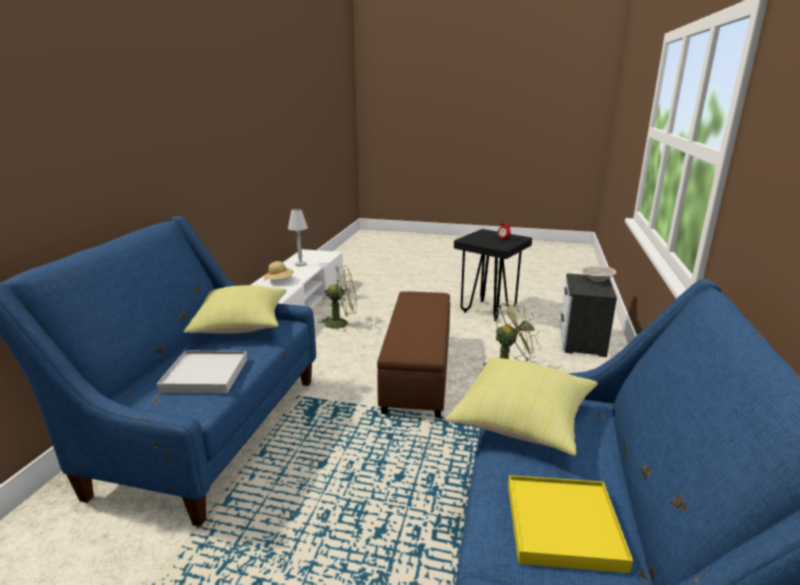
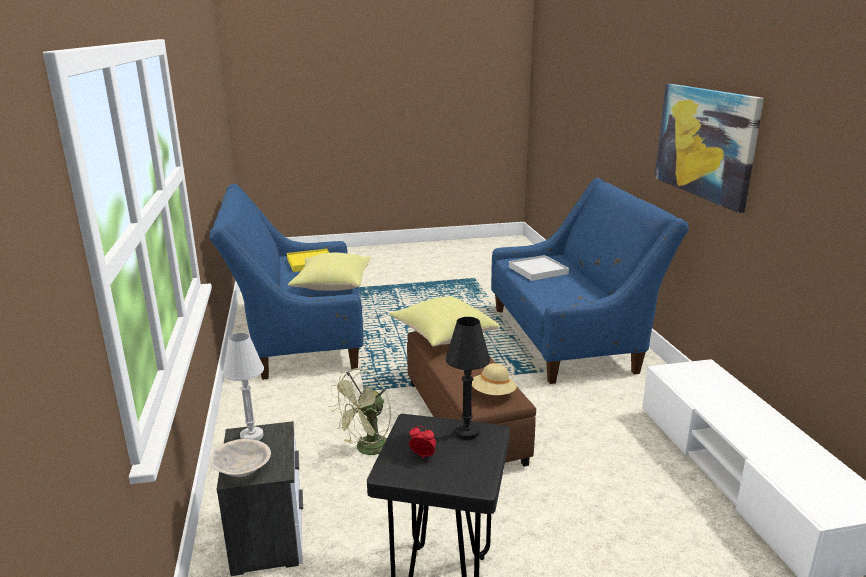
camera: 155 degrees right, 0 degrees up
yellow pillow [184,285,287,334] -> yellow pillow moved to [389,296,500,347]
beige hat [264,261,294,280] -> beige hat moved to [472,363,517,395]
white table lamp [288,209,308,266] -> white table lamp moved to [223,333,264,441]
green fan [318,266,357,332] -> none
none -> black table lamp [445,317,490,440]
none -> picture [655,84,764,213]

